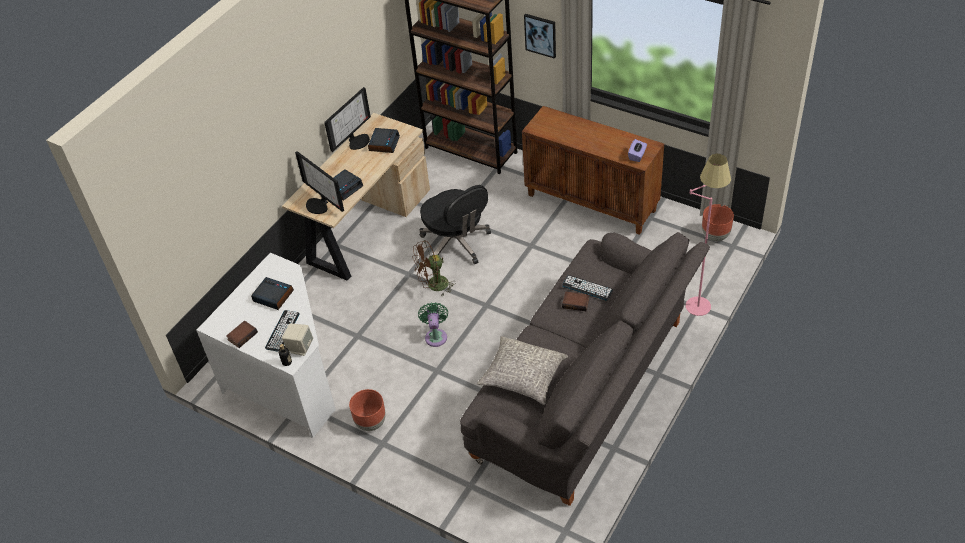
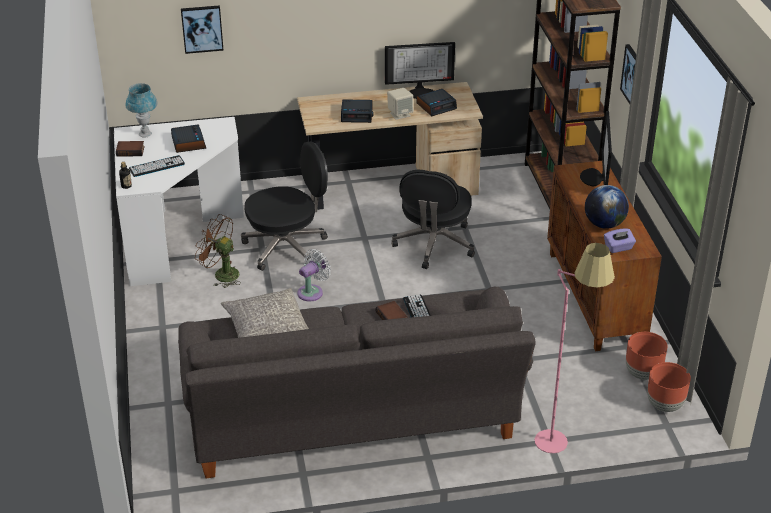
camera: 45 degrees right, 10 degrees down
beige speaker [282,324,313,356] -> beige speaker moved to [387,88,414,120]
monitor [295,151,344,214] -> monitor moved to [580,111,612,186]
brown planter [349,389,386,431] -> brown planter moved to [626,332,667,380]
brown fan [413,240,456,296] -> brown fan moved to [195,214,241,288]
green fan [418,302,448,347] -> white fan [298,249,331,301]
none -> blue table lamp [126,83,158,138]
none -> picture [181,5,224,54]
none -> black office chair [241,141,328,271]
none -> globe [585,185,629,229]

